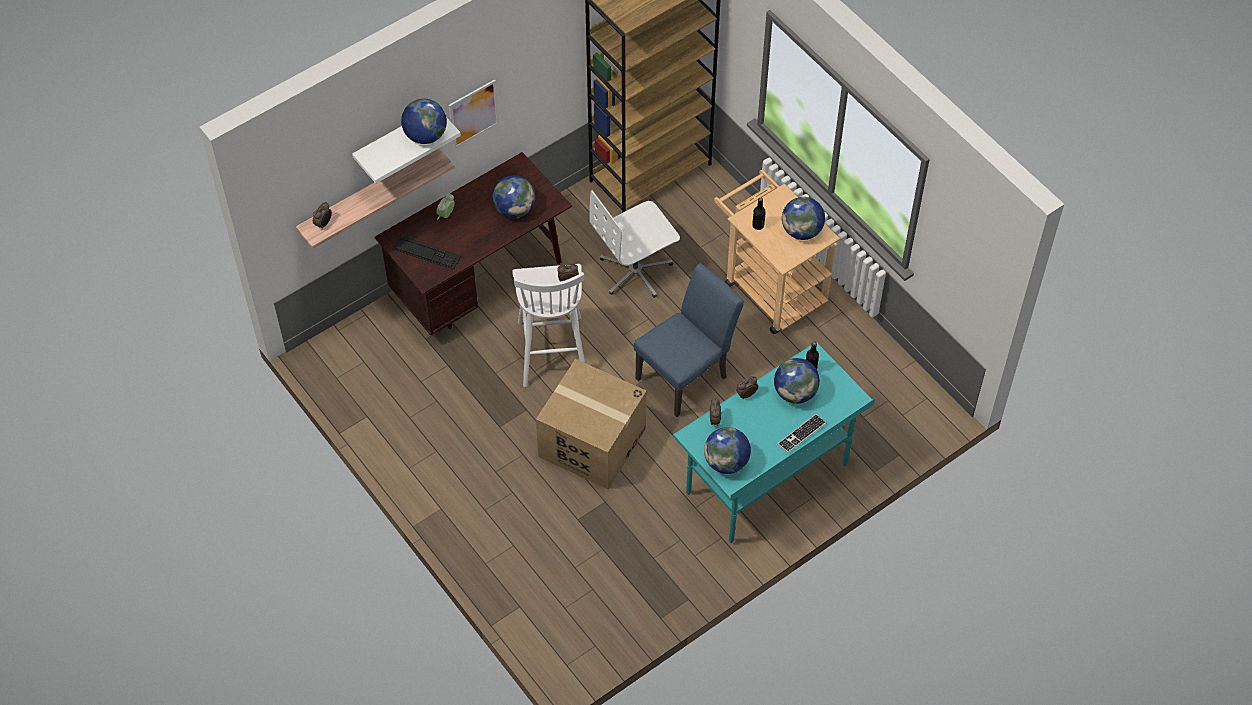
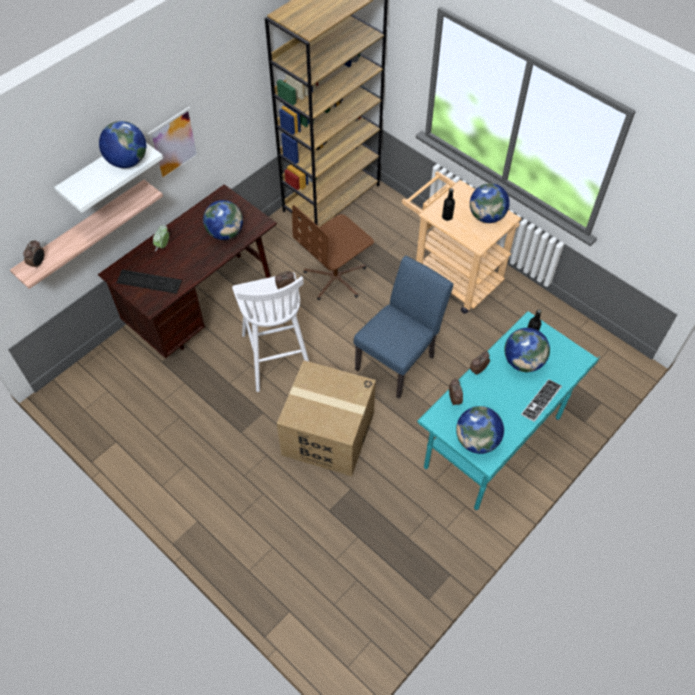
camera: 10 degrees left, 0 degrees up
white office chair [589,190,680,298] -> brown office chair [292,205,374,300]

